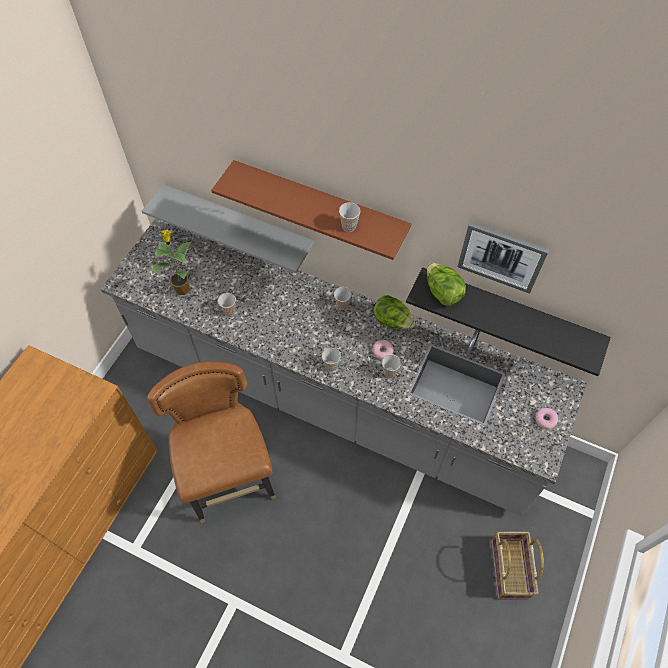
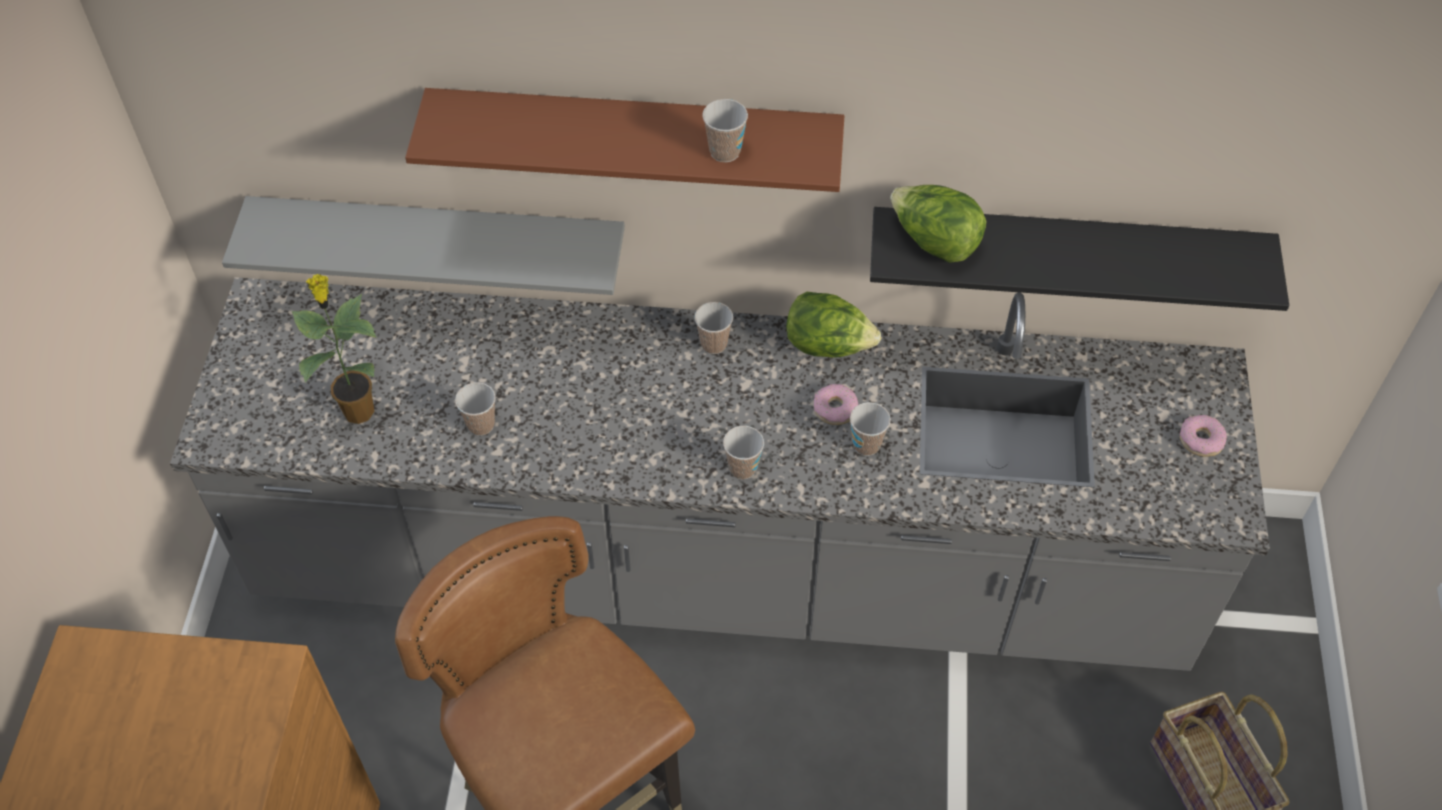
camera: 20 degrees left, 5 degrees down
picture [458,222,549,294] -> none

